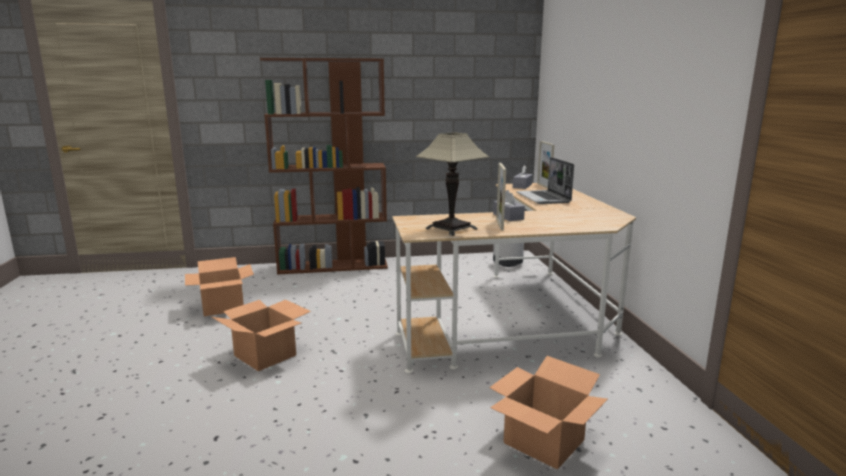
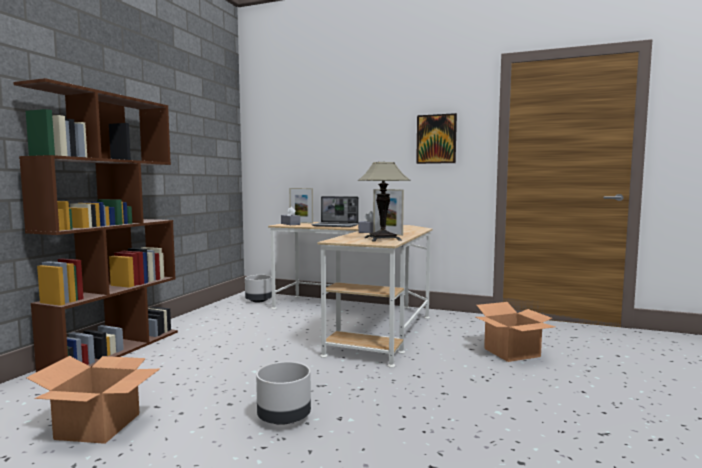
camera: 60 degrees left, 10 degrees down
cardboard box [212,300,311,371] -> grey planter [256,362,311,425]
none -> picture [416,113,457,164]

